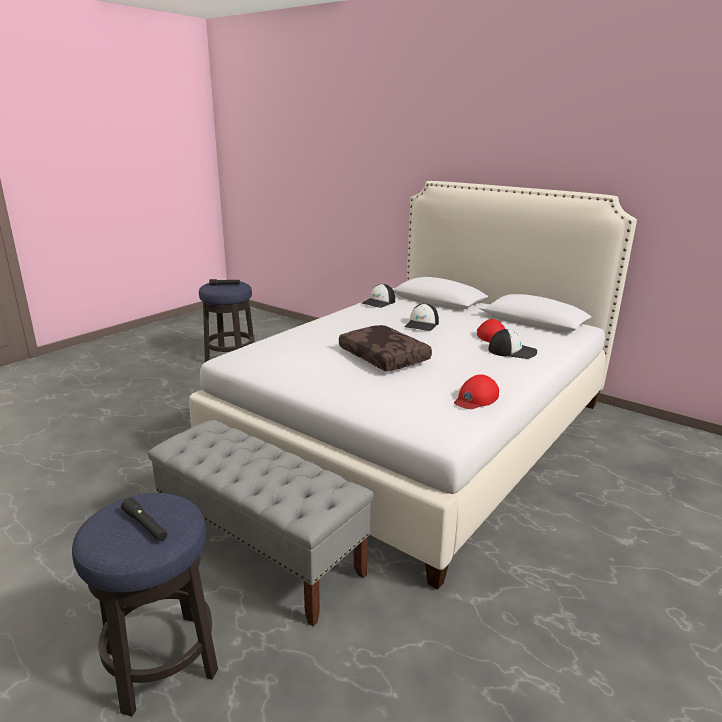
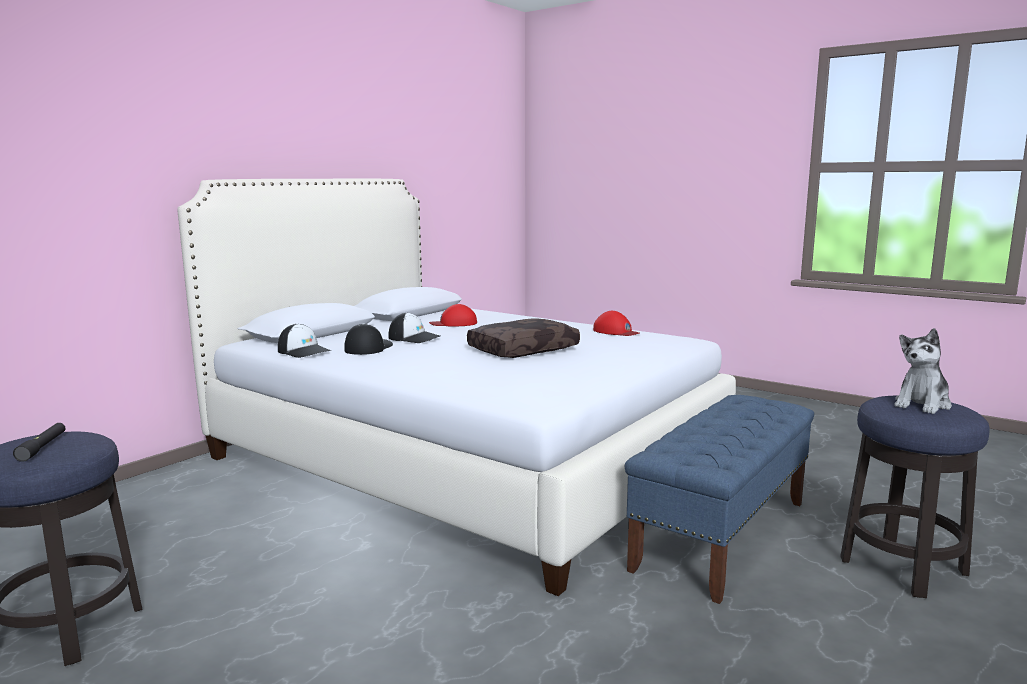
camera: 90 degrees left, 10 degrees down
black flashlight [121,497,167,541] -> plush toy [894,328,952,414]
grey bench [148,420,374,626] -> blue bench [625,395,814,604]
cap [489,329,537,359] -> cap moved to [344,323,393,355]

